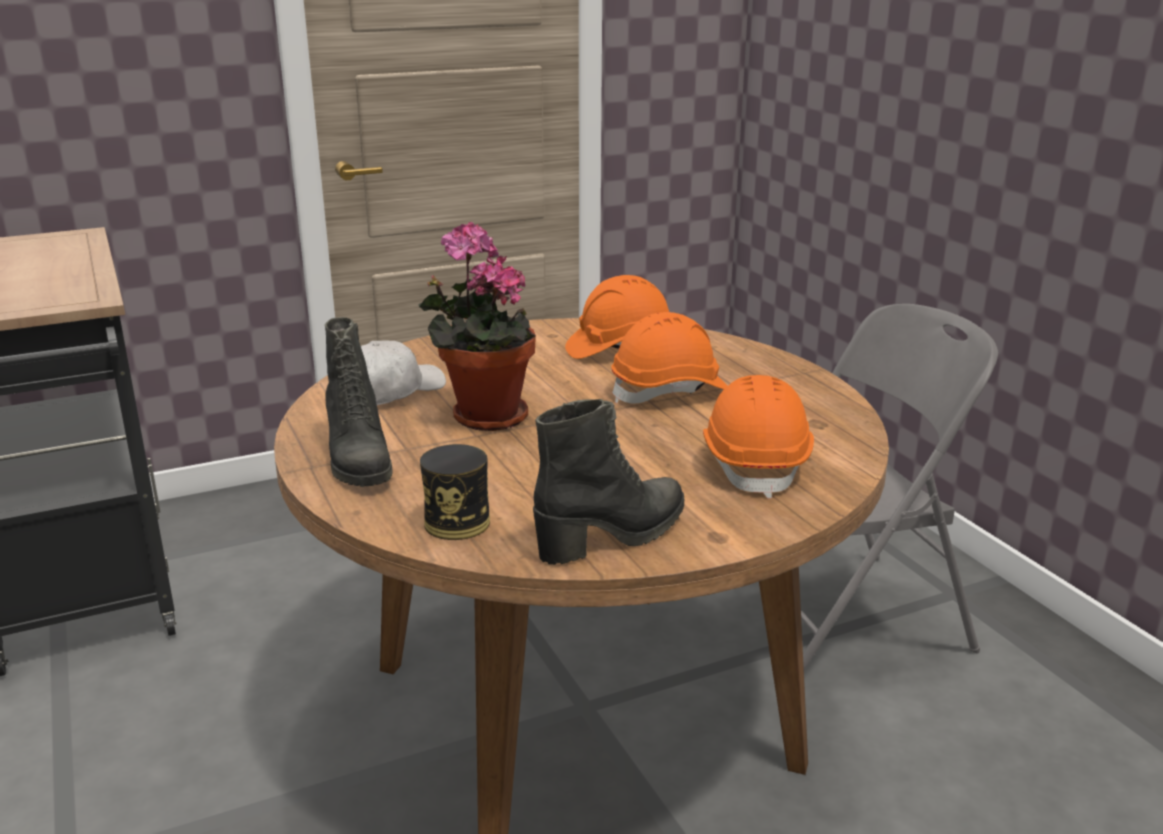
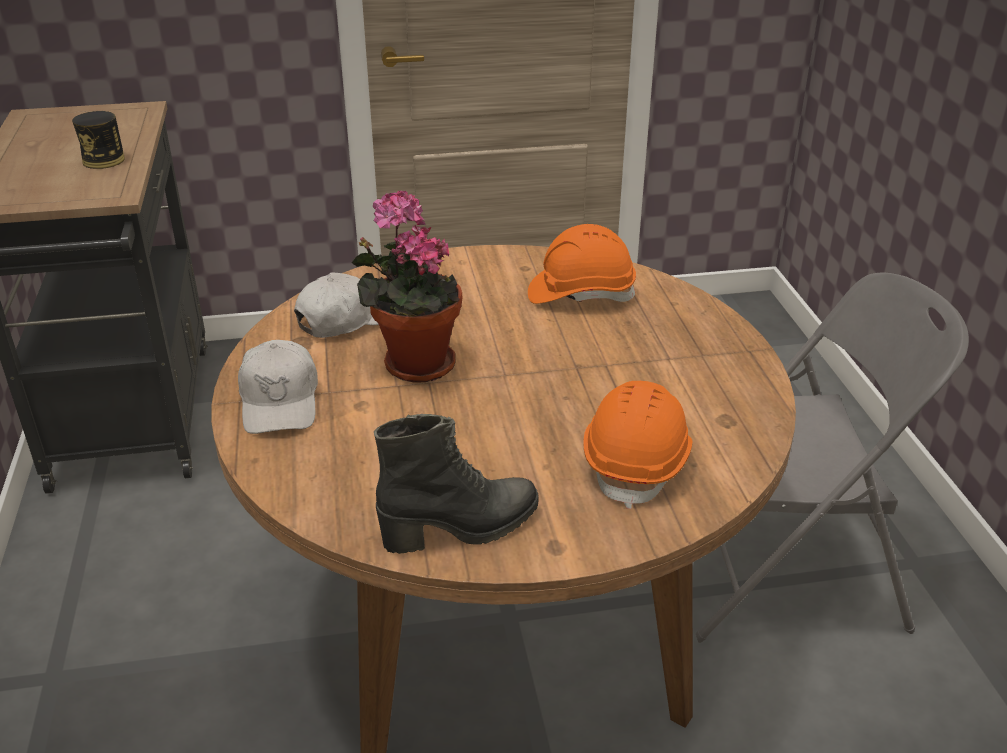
camera: 15 degrees right, 10 degrees up
black boot [325,317,393,487] -> white cap [238,340,318,434]
can [420,444,490,540] -> can moved to [72,111,125,169]
orange hard hat [611,312,728,404] -> none

